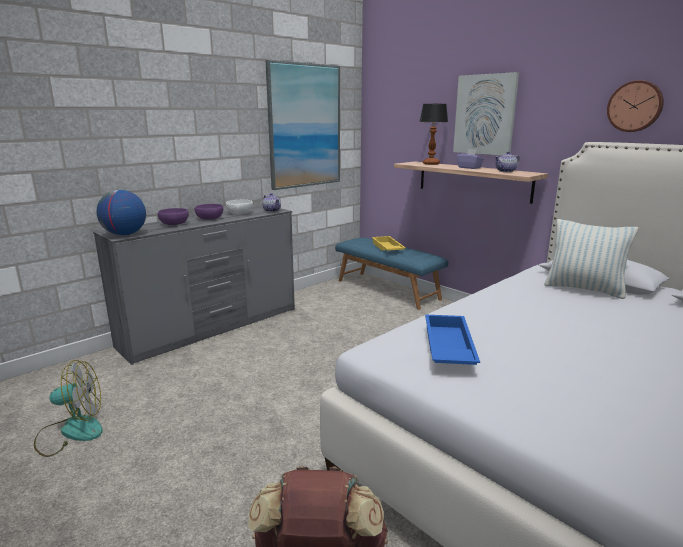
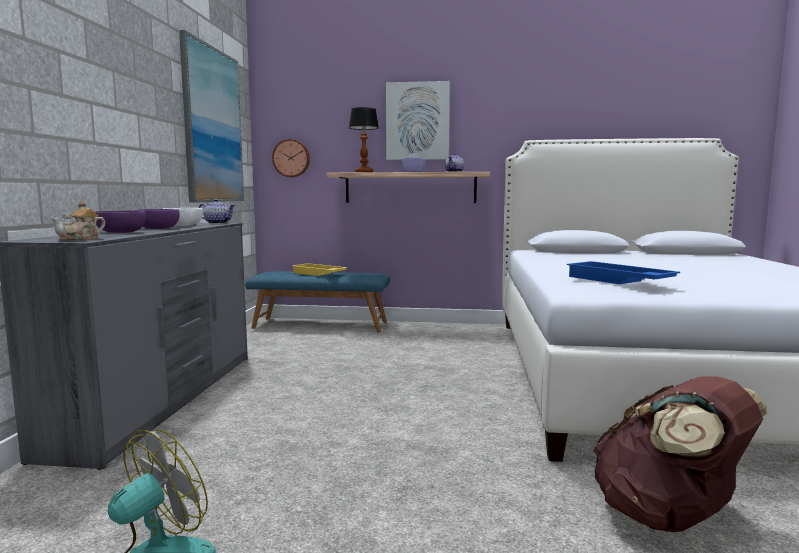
camera: 40 degrees left, 10 degrees down
globe [97,190,146,236] -> teapot [51,201,105,241]
pillow [544,219,638,299] -> none
wall clock [607,80,664,132] -> wall clock moved to [272,139,310,177]

